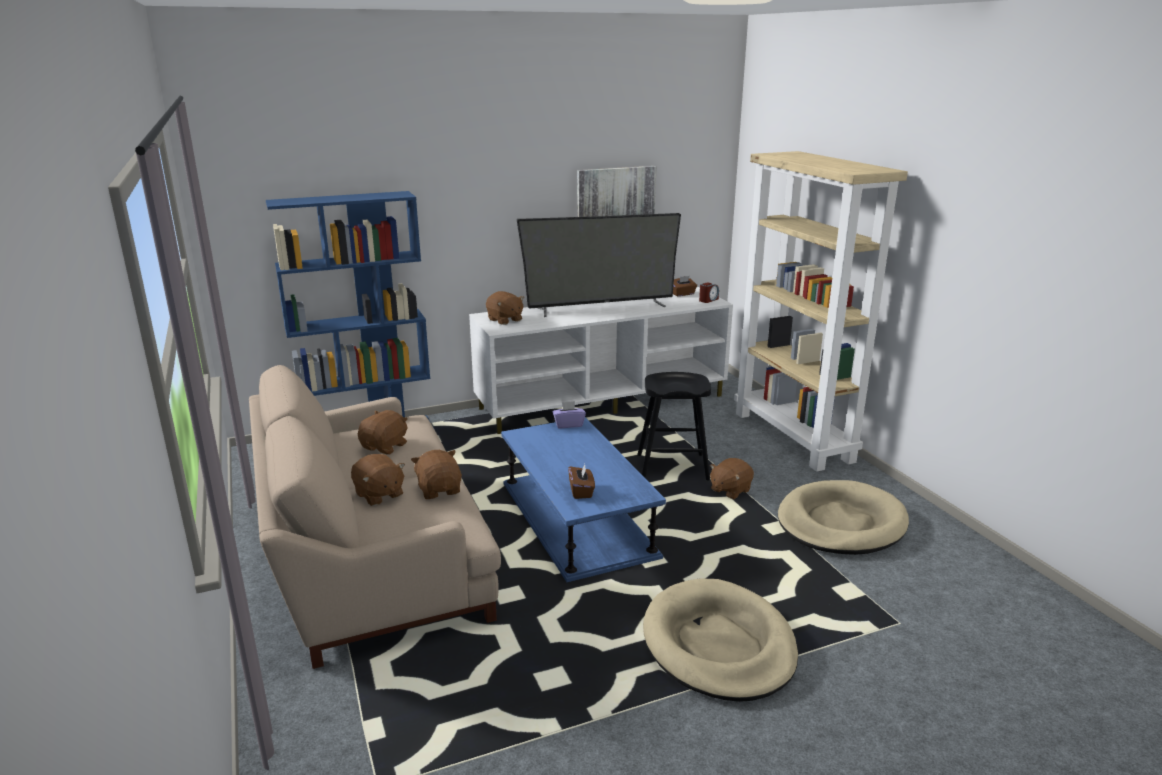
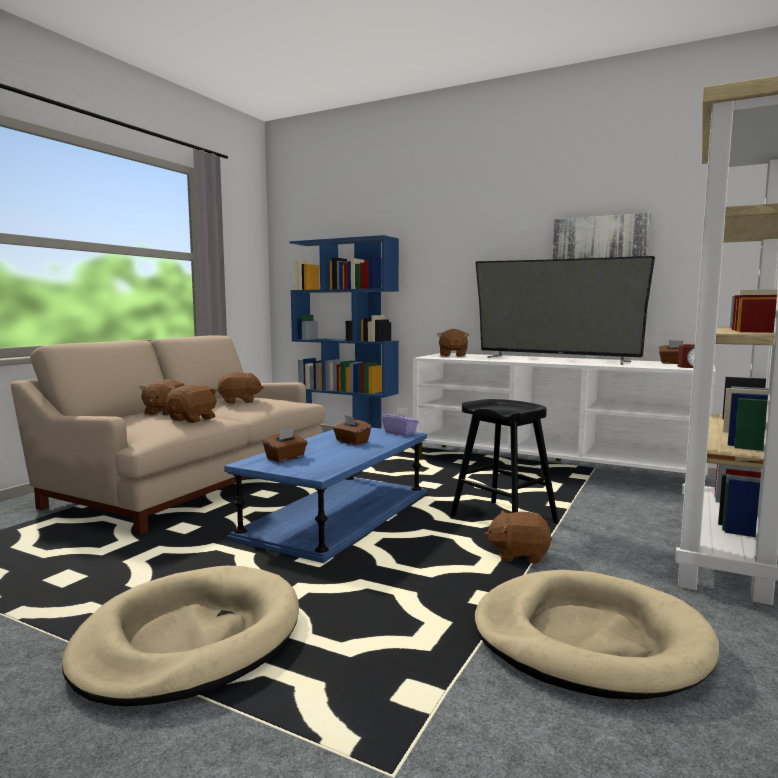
camera: 50 degrees right, 15 degrees down
none -> brown tissue box [333,415,371,445]

